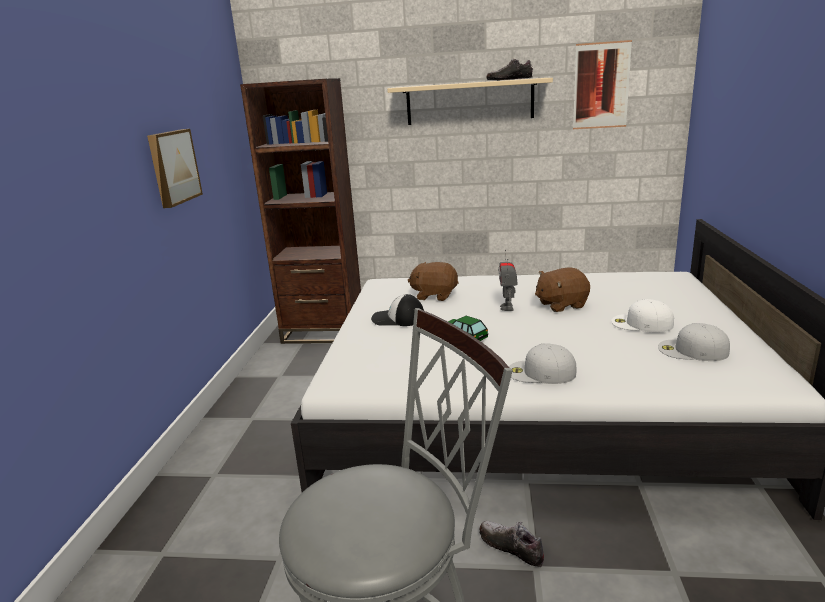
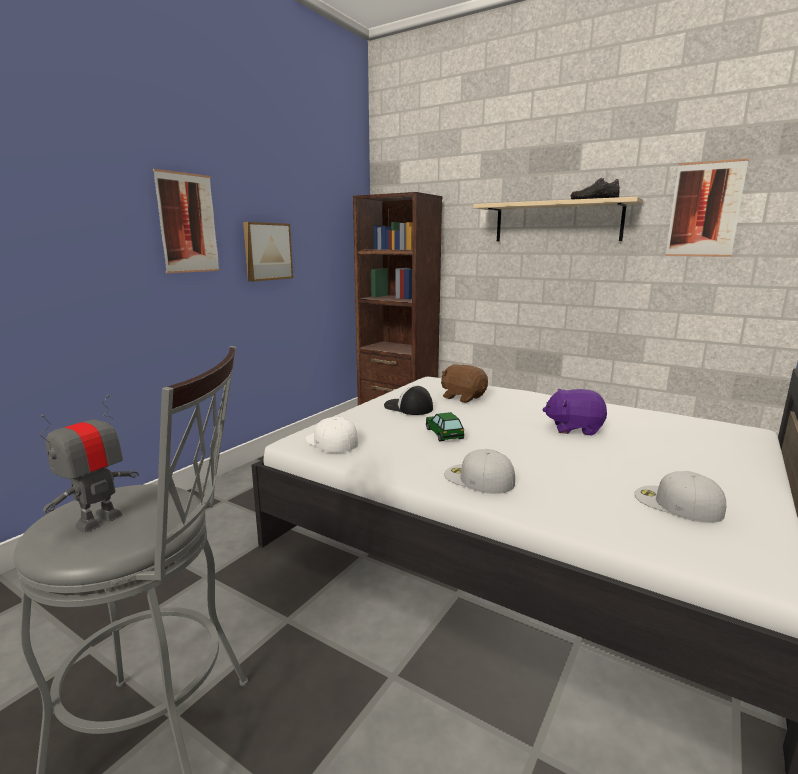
camera: 25 degrees right, 5 degrees down
shoe [479,521,544,567] -> none
toy robot [498,250,518,311] -> toy robot moved to [40,395,139,533]
brown plush toy [535,268,590,312] -> purple plush toy [542,389,607,436]
white cap [611,299,674,333] -> white cap moved to [305,417,358,453]
none -> picture [153,169,220,273]

